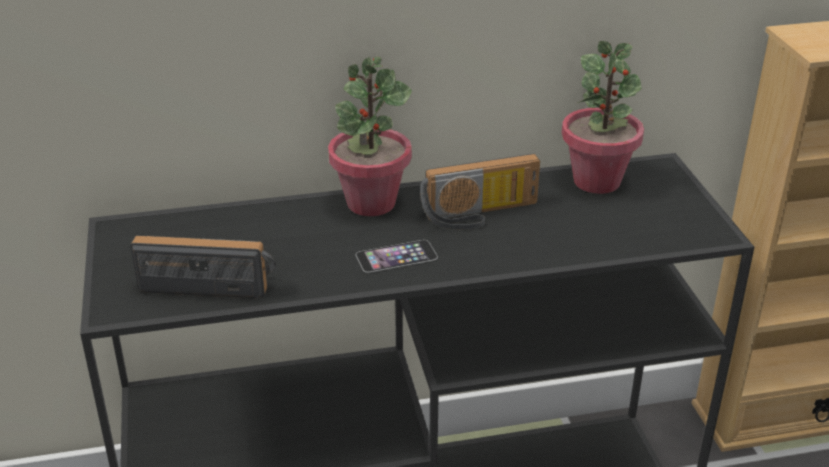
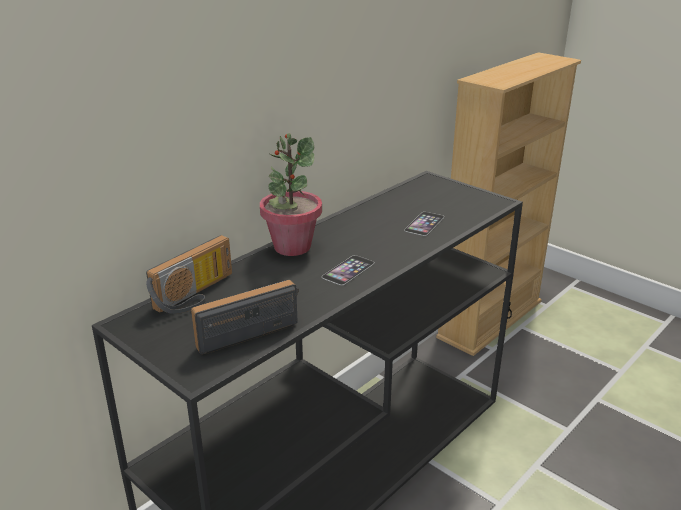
camera: 35 degrees left, 5 degrees down
radio [420,154,540,230] -> radio moved to [146,235,232,314]
potted plant [562,41,644,194] -> none
none -> phone [404,212,444,236]

